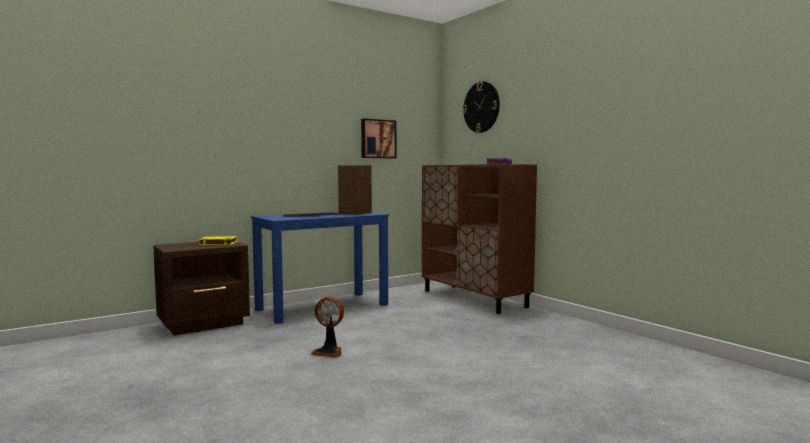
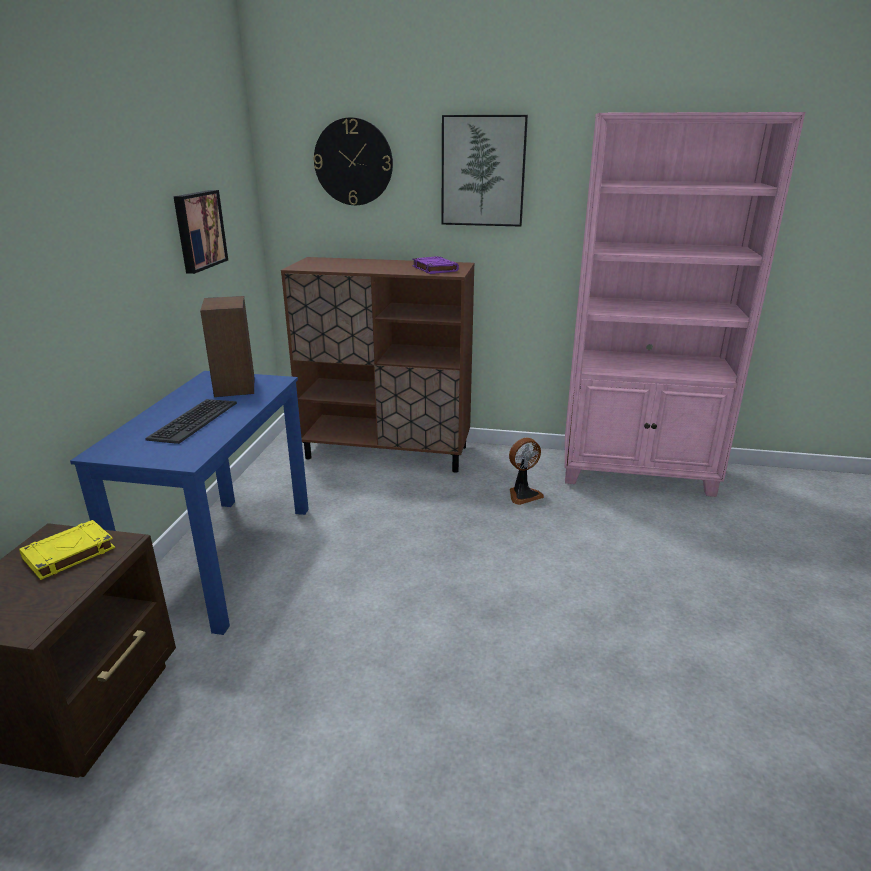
camera: 45 degrees left, 20 degrees up
fan [311,296,344,358] -> fan moved to [509,438,544,505]
none -> picture [441,115,528,227]
none -> pink bookcase [564,112,805,497]

